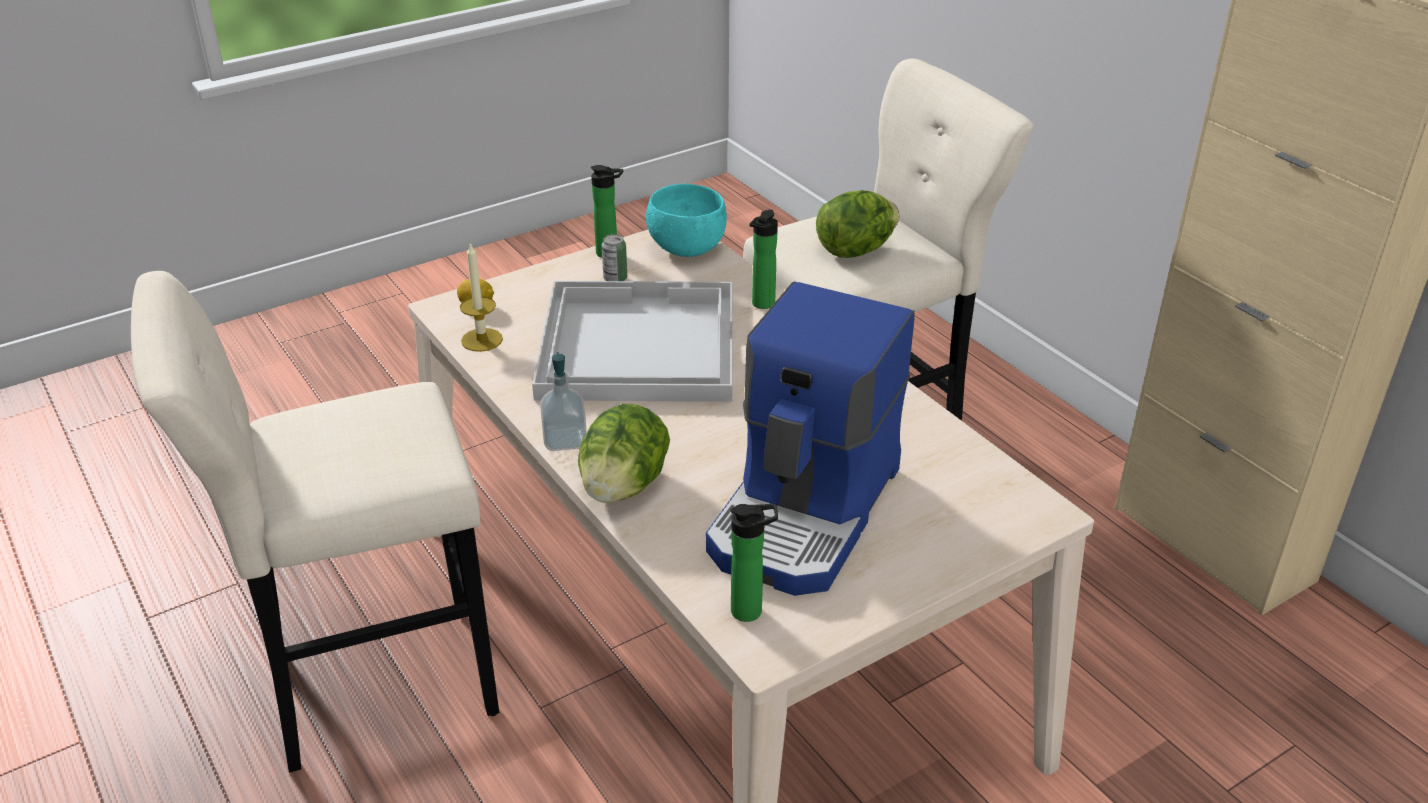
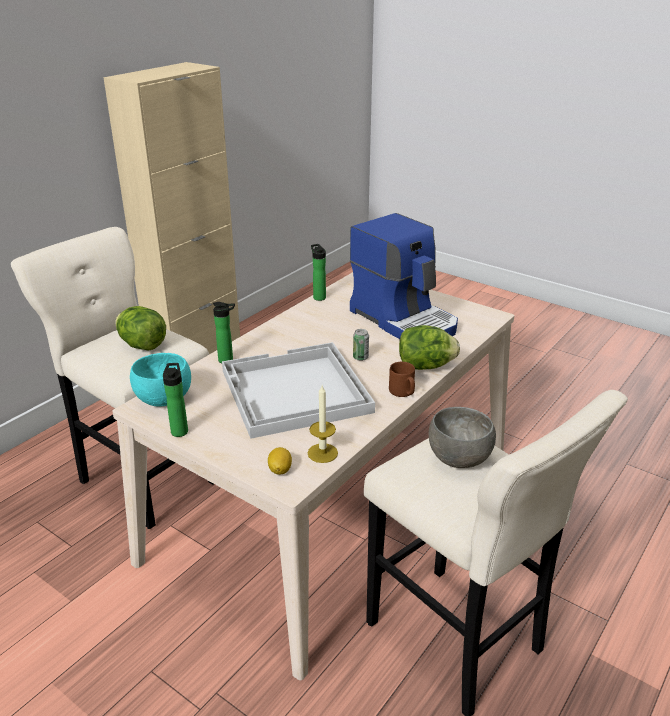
camera: 110 degrees left, 5 degrees down
soap dispenser [540,352,587,451] -> brown mug [389,362,415,397]
can [602,234,627,281] -> can moved to [353,329,369,361]
coffee machine [706,281,915,596] -> coffee machine turned 45 degrees clockwise [350,213,458,339]
bottle [731,504,778,622] -> bottle moved to [311,244,326,301]
none -> grey bowl [429,407,496,468]

